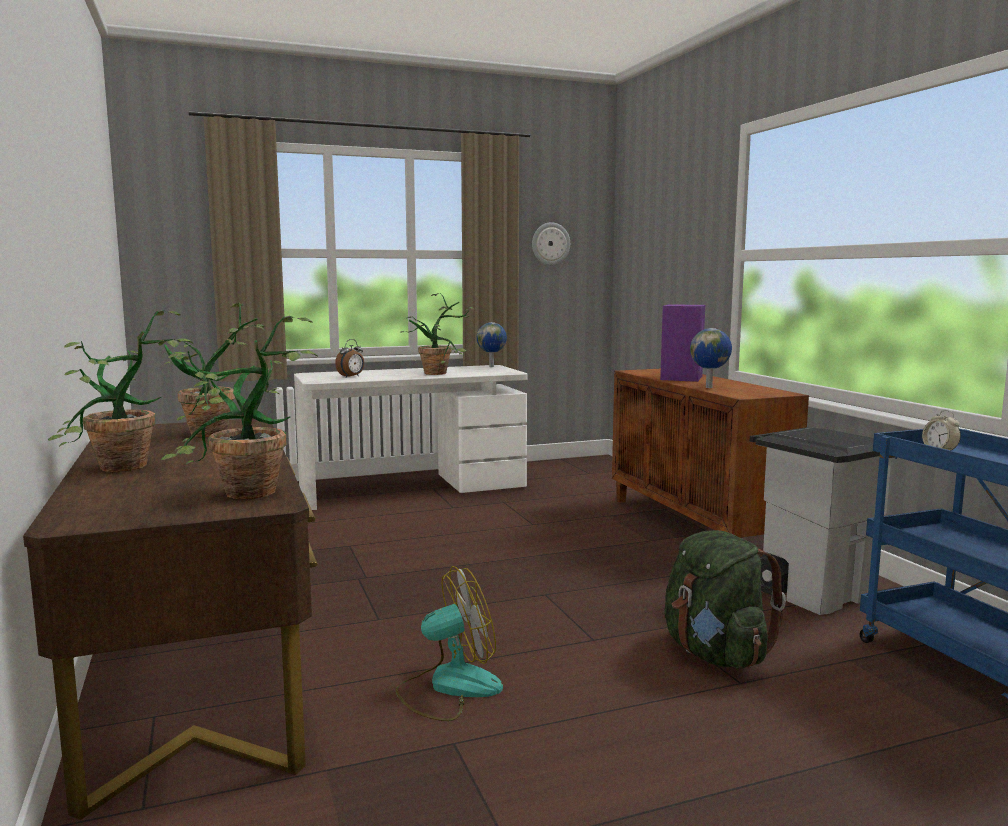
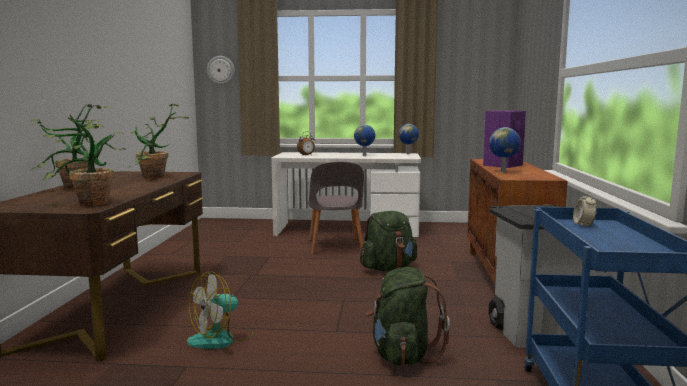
camera: 25 degrees right, 0 degrees up
fan [396,566,503,721] -> fan turned 135 degrees clockwise [187,271,253,349]
potted plant [400,293,474,375] -> globe [354,125,375,156]
wall clock [532,222,570,265] -> wall clock moved to [207,56,235,85]
none -> grey chair [309,162,364,254]
none -> green backpack [360,211,417,271]

